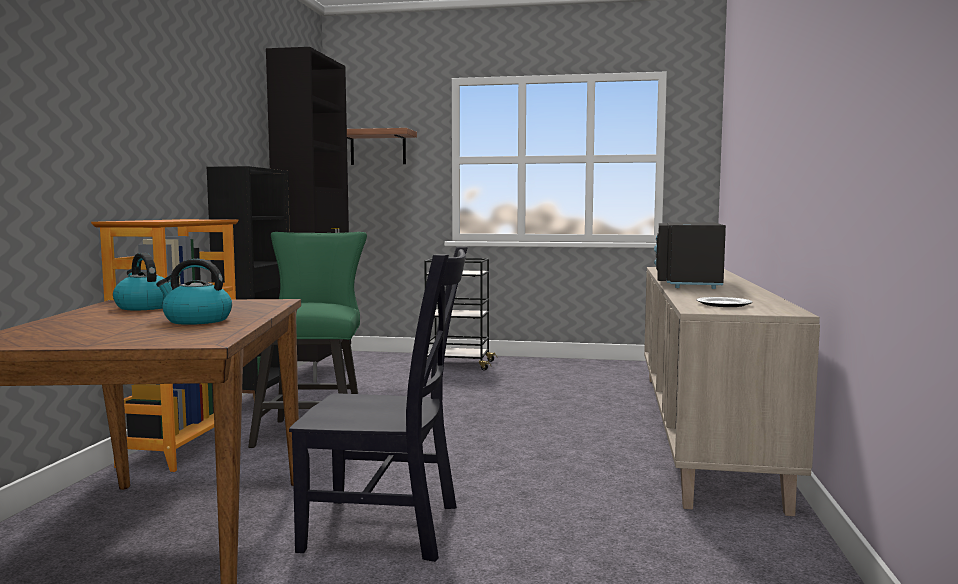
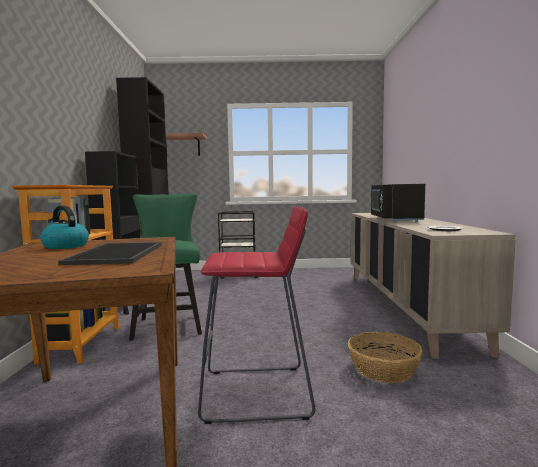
camera: 10 degrees left, 0 degrees up
kettle [156,259,232,325] -> tray [58,242,162,265]
black chair [289,247,468,562] -> red stool [198,206,315,424]
none -> basket [348,332,423,383]

